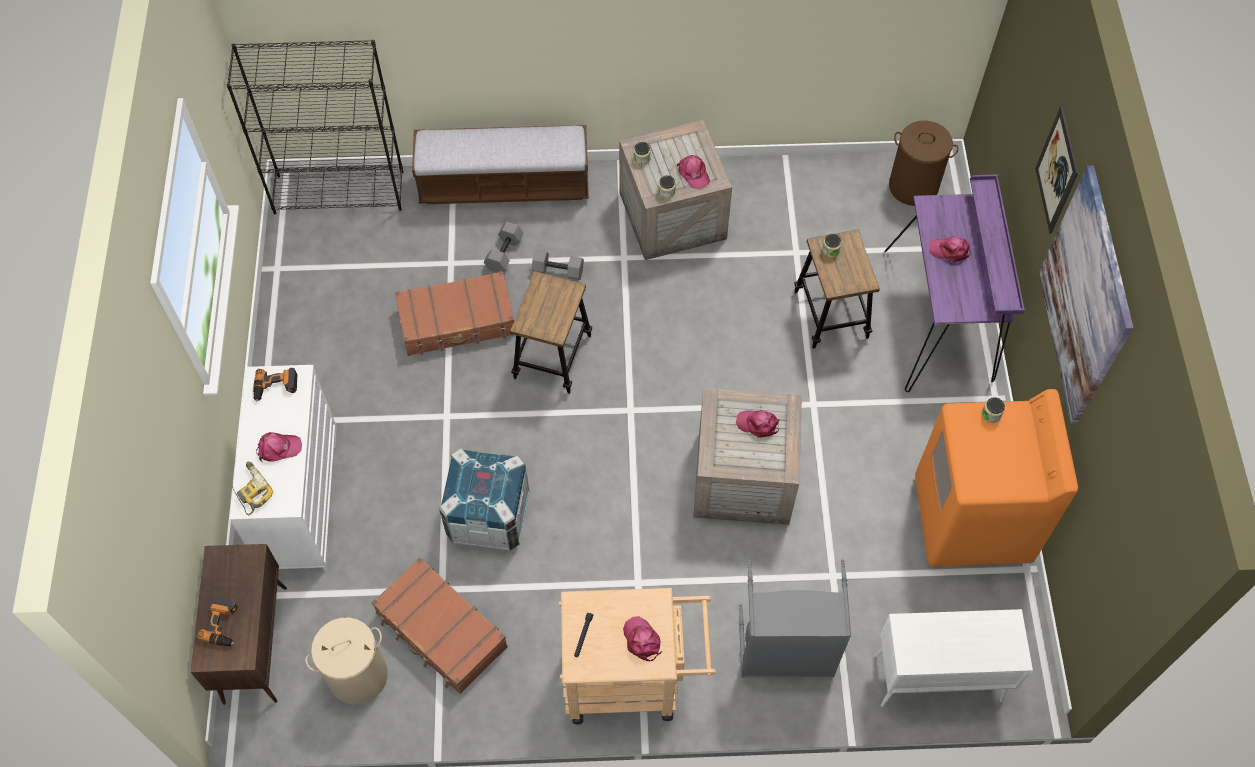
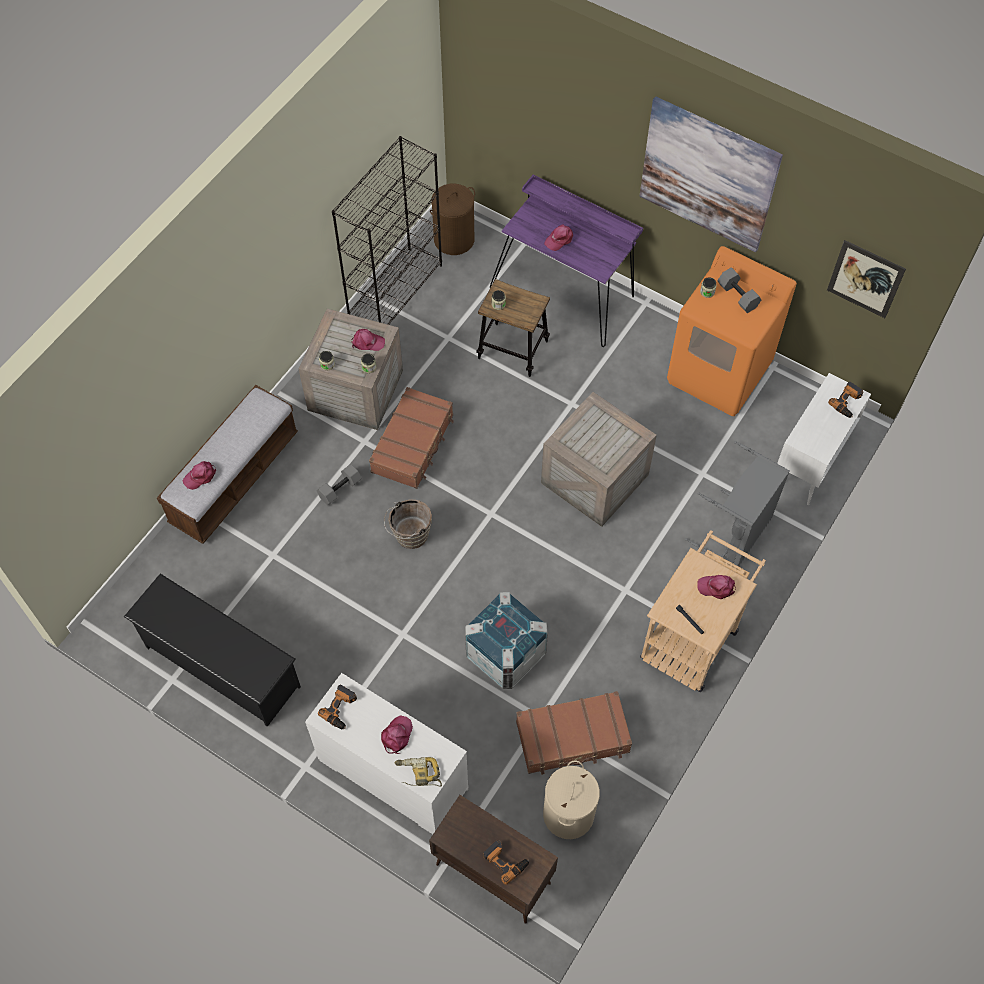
camera: 55 degrees left, 0 degrees up
black bookcase [227,40,403,214] -> black bookcase moved to [332,136,442,325]
brown suitcase [395,271,514,356] -> brown suitcase moved to [369,387,454,489]
grey dumbbell [484,222,523,273] -> grey dumbbell moved to [718,267,761,313]
stool [510,271,592,394] -> brown bucket [384,499,432,549]
pink cap [736,410,779,438] -> pink cap moved to [183,461,216,490]
picture [1035,105,1078,234] -> picture moved to [827,240,906,318]
none -> black shoe rack [124,574,301,727]
none -> power drill [828,382,863,418]

